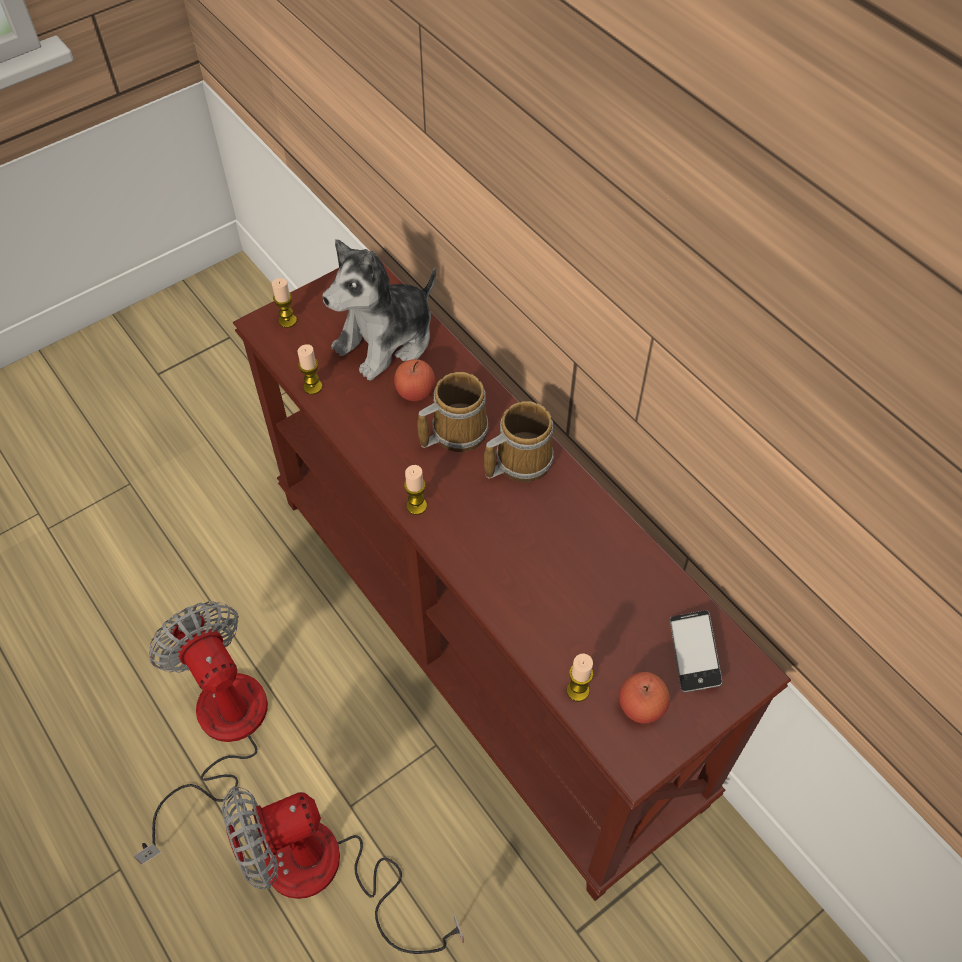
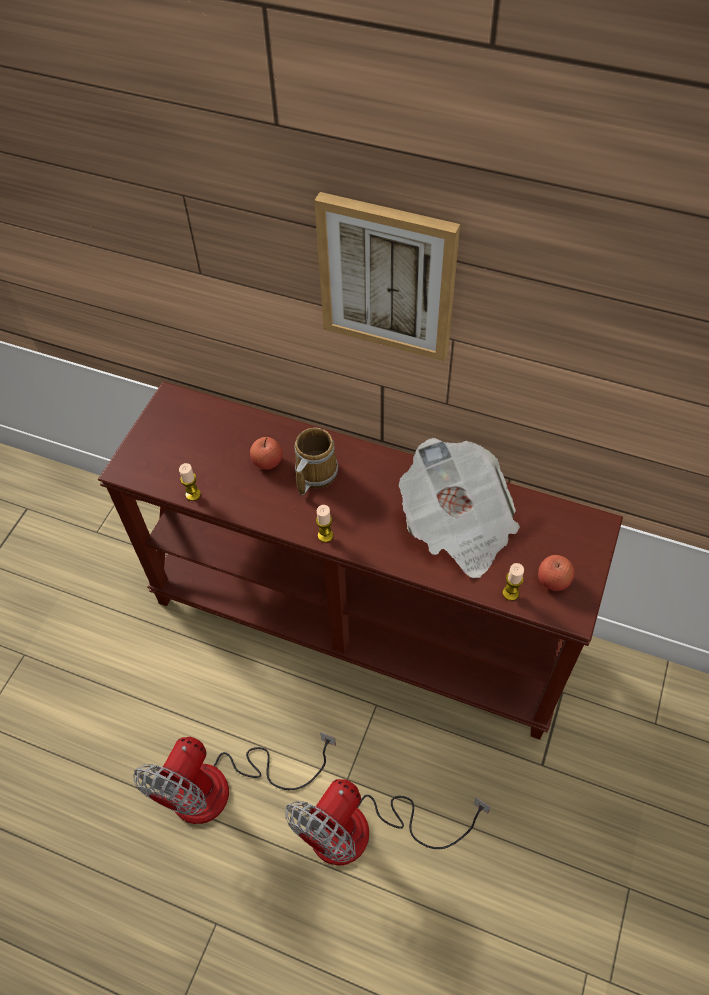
camera: 30 degrees left, 0 degrees up
fan [134,601,268,865] -> fan turned 90 degrees counterclockwise [133,732,336,824]
candle [272,278,297,328] -> none
plush toy [323,239,436,381] -> none
mug [484,401,554,483] -> none
phone [670,610,723,692] -> none
none -> picture [314,192,460,361]
none -> newspaper [399,438,520,578]

